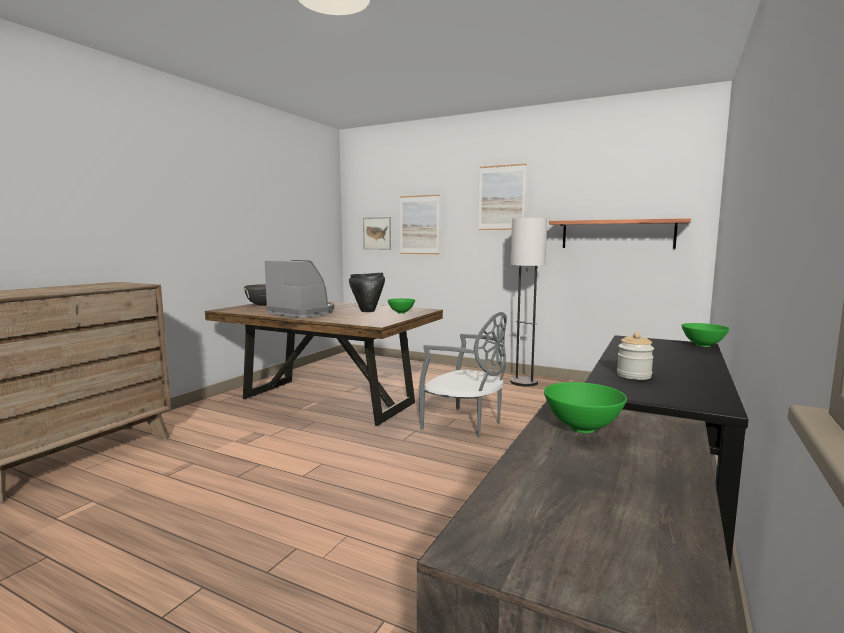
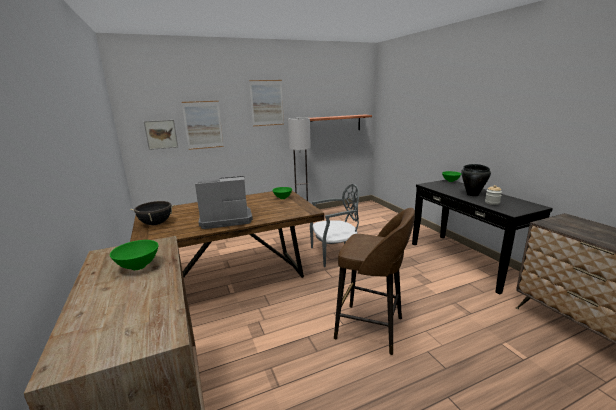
camera: 50 degrees left, 10 degrees up
black cooking pot [349,273,385,312] -> black cooking pot moved to [461,164,491,196]
green bowl [544,382,627,433] -> green bowl moved to [110,240,158,270]
none -> brown stool [334,208,415,355]

